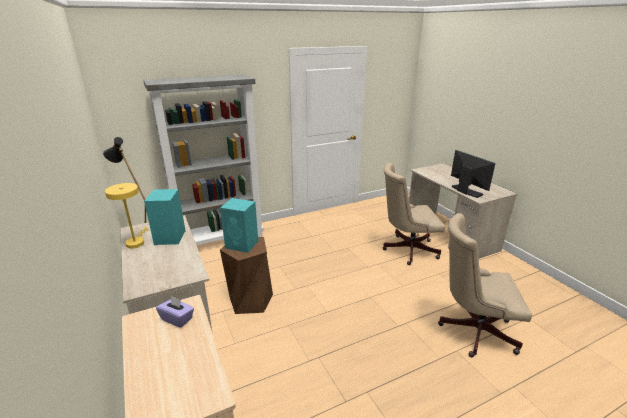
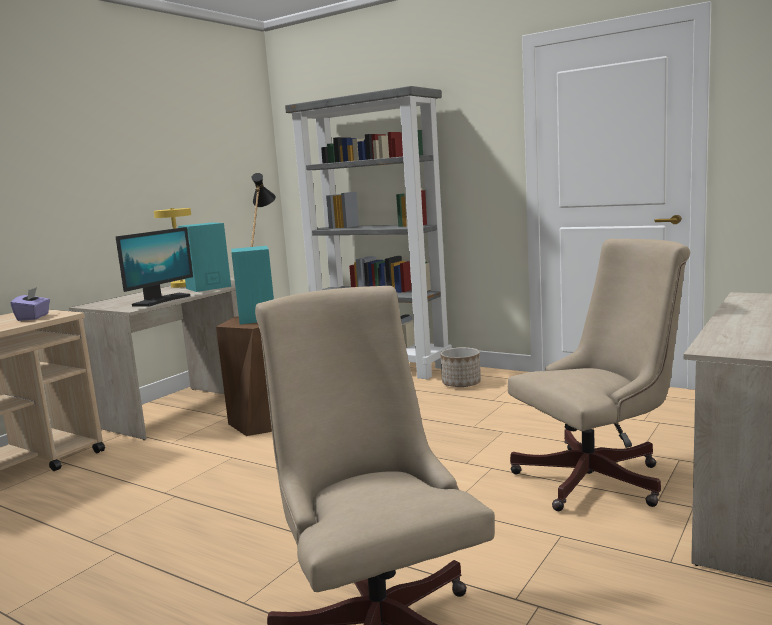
camera: 60 degrees right, 15 degrees down
beige office chair [382,163,445,265] -> beige office chair turned 105 degrees clockwise [508,239,690,511]
monitor [451,150,495,198] -> monitor moved to [115,227,193,307]
none -> planter [440,347,481,387]

